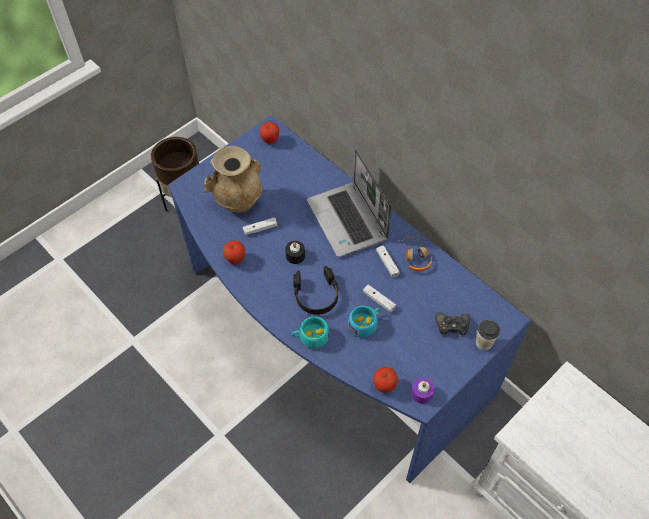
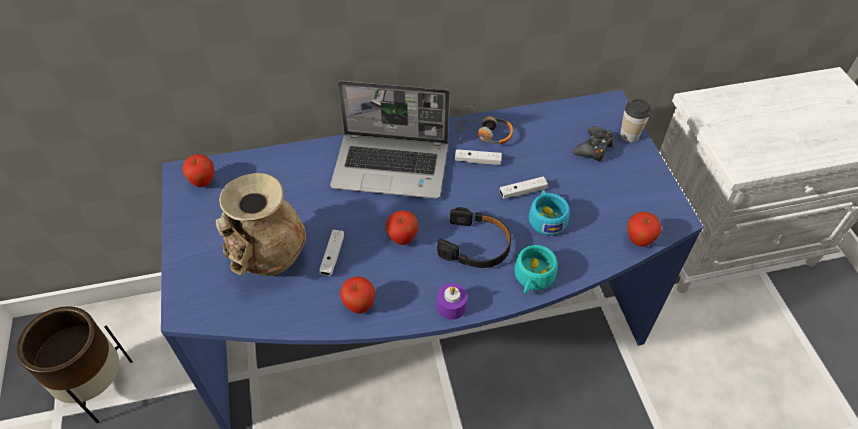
camera: 60 degrees left, 5 degrees down
black candle [285,241,305,264] -> apple [386,210,418,245]
purple candle [411,378,435,404] -> purple candle moved to [437,283,467,320]

